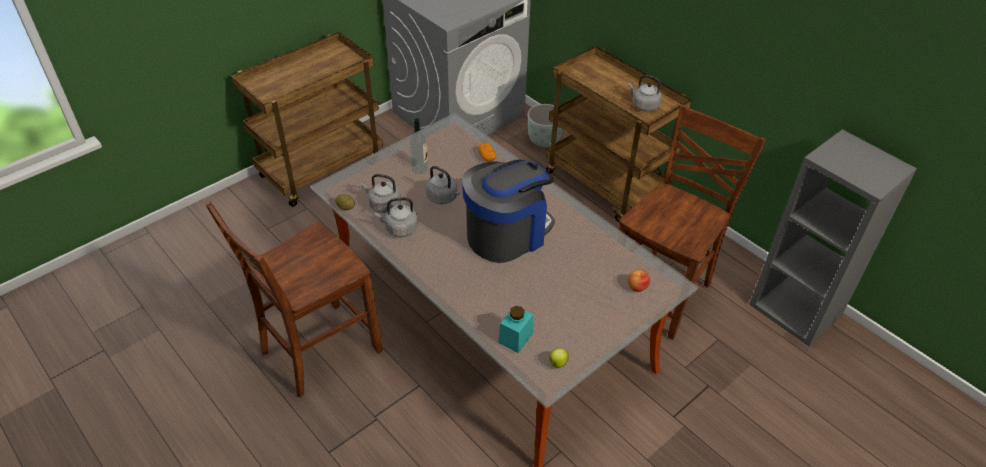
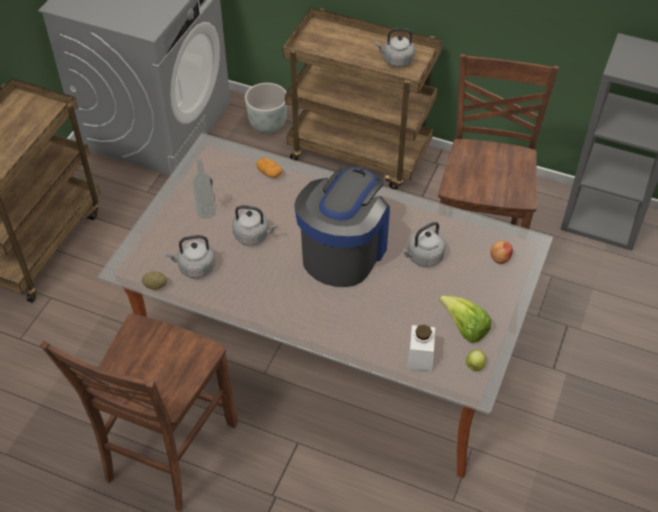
camera: 25 degrees left, 5 degrees up
grey kettle [374,197,418,237] -> grey kettle moved to [401,222,445,267]
turquoise jar [498,306,533,353] -> white jar [407,325,435,371]
none -> lettuce [439,296,491,343]

